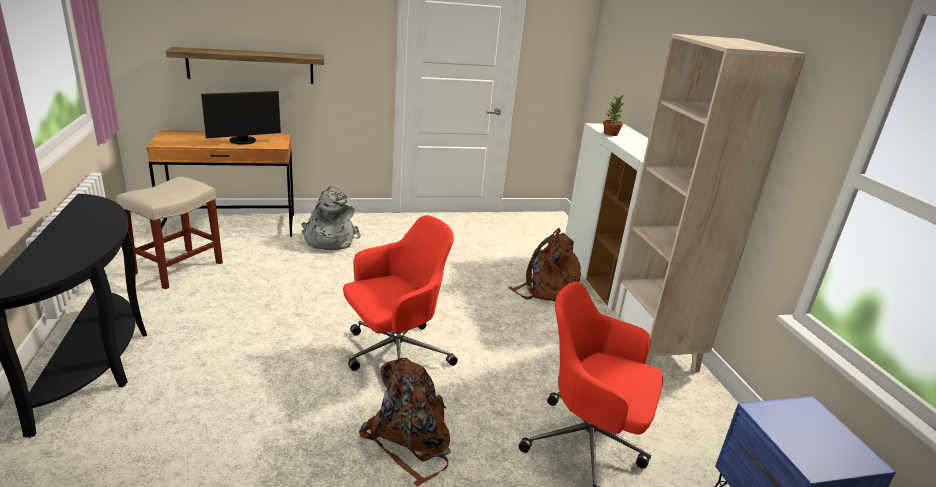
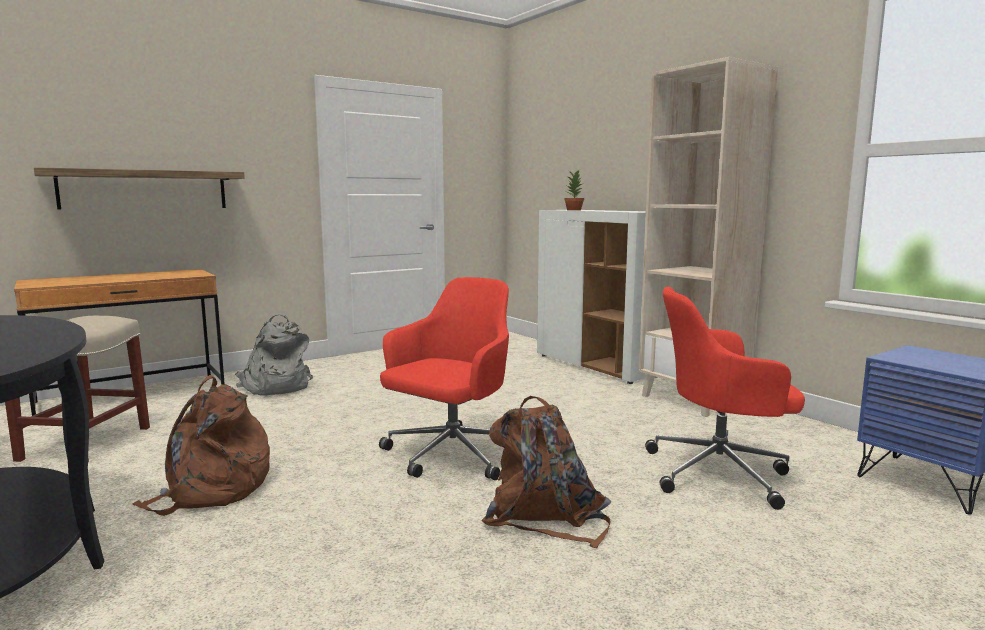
camera: 20 degrees left, 15 degrees down
monitor [201,91,281,145] -> none
brown backpack [508,227,581,302] -> brown backpack moved to [133,375,270,516]

